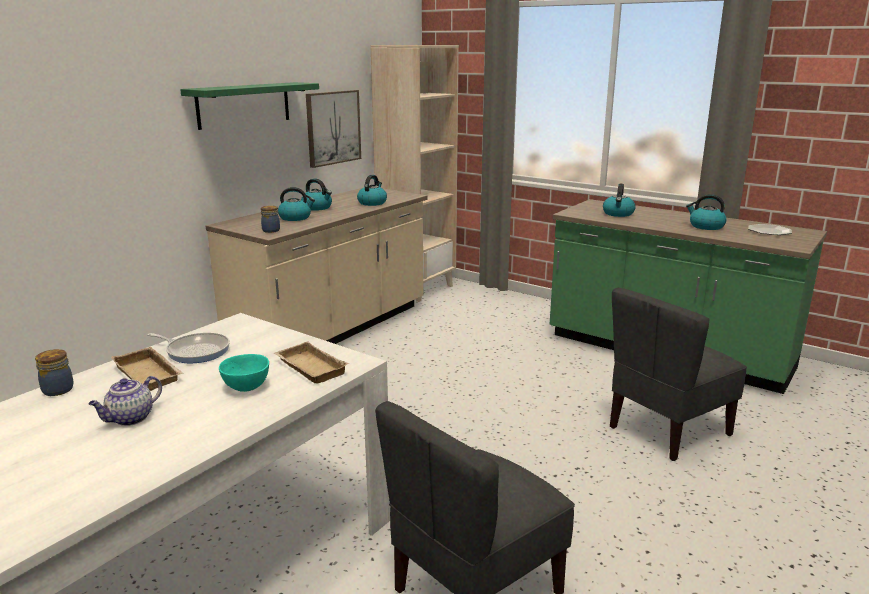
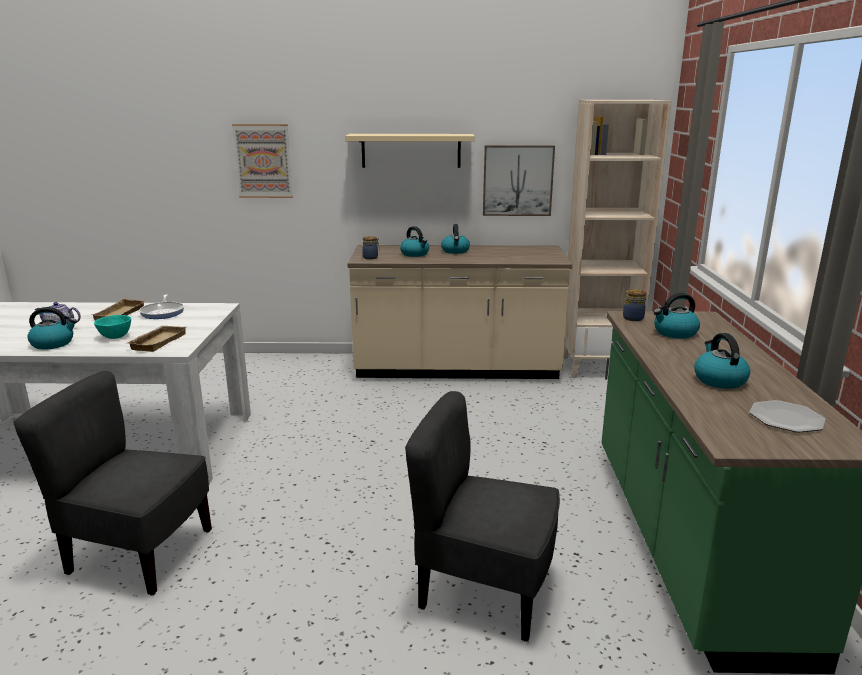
camera: 55 degrees right, 0 degrees up
jar [35,349,74,396] -> jar moved to [623,289,646,321]
green shelf [180,82,319,130] -> beige shelf [345,134,475,168]
kettle [357,175,387,206] -> kettle moved to [27,307,77,350]
none -> picture [232,124,293,198]

